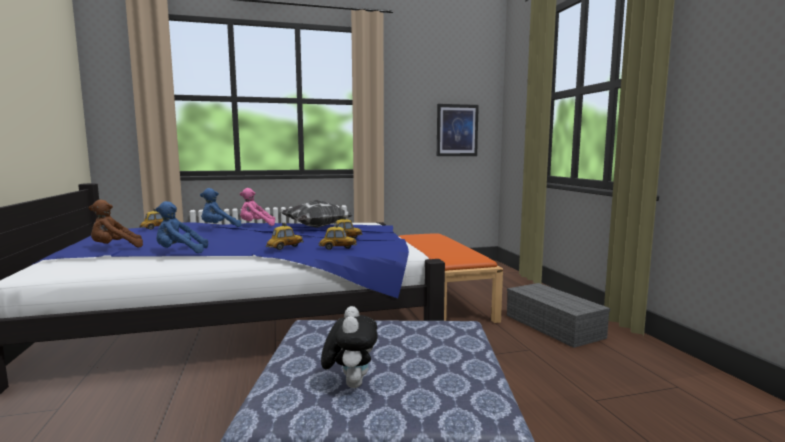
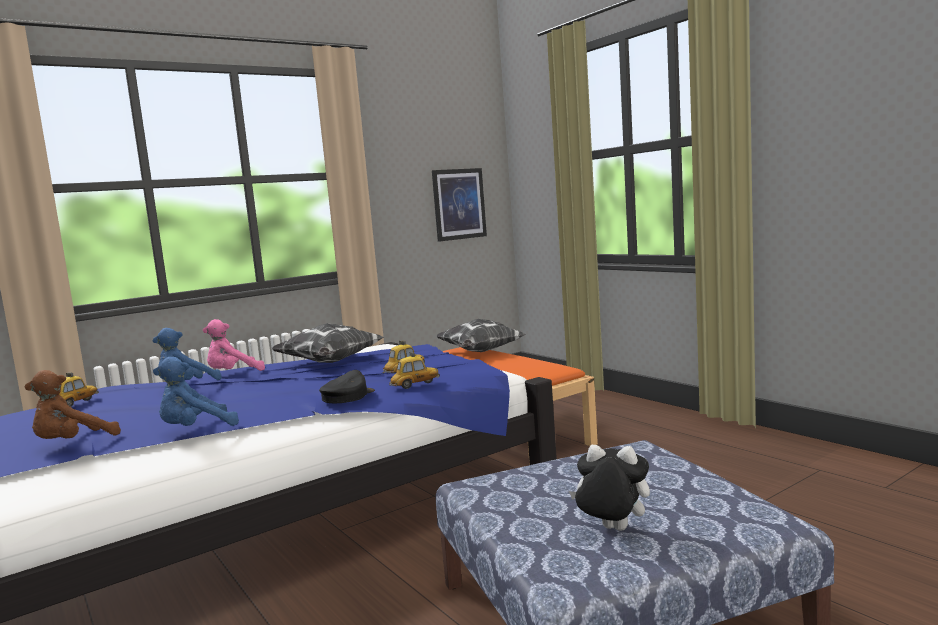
camera: 20 degrees left, 0 degrees up
toy car [266,223,304,250] -> black cap [319,370,375,403]
plush toy [321,306,378,388] -> plush toy turned 45 degrees counterclockwise [569,445,650,531]
grey storage box [507,283,610,348] -> none
none -> pillow [436,319,526,352]

